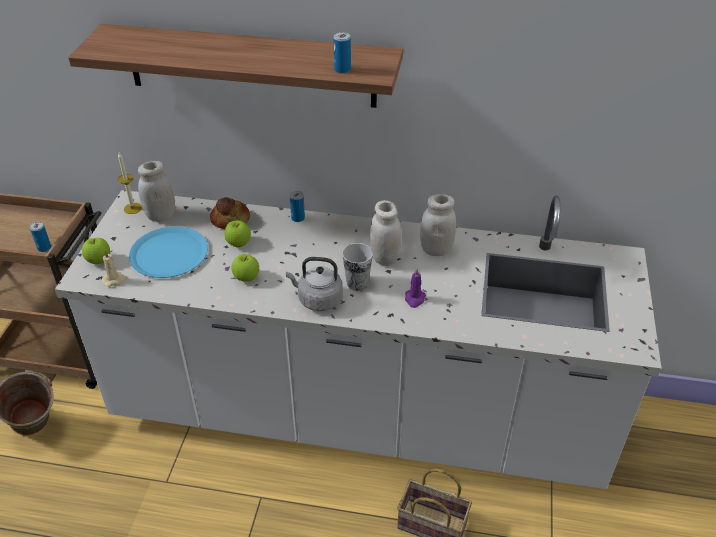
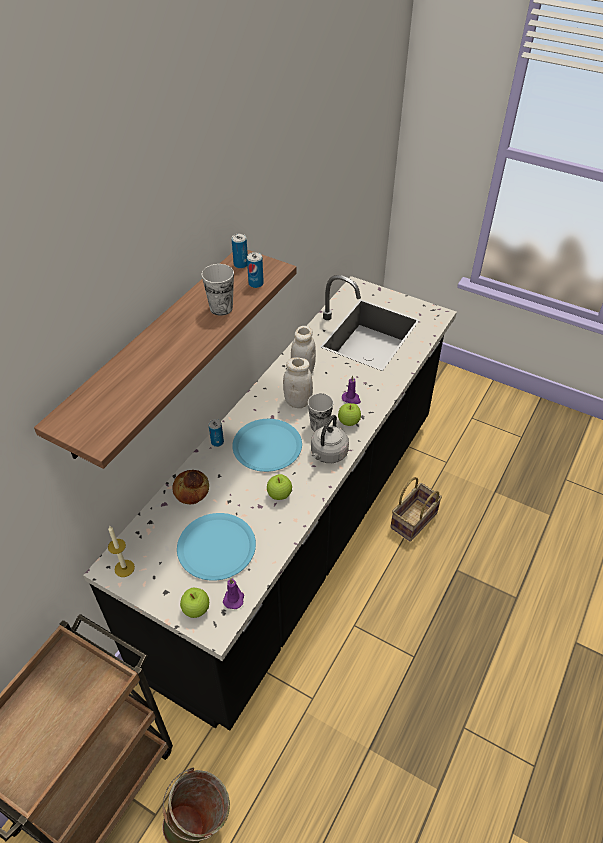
camera: 70 degrees left, 5 degrees up
can [30,222,51,252] -> can moved to [232,234,248,269]
white counter [55,190,662,489] -> black counter [83,275,457,730]
beige candle [102,250,128,287] -> purple candle [223,578,244,609]
white jar [138,161,175,222] -> none
apple [225,220,251,247] -> apple moved to [338,403,361,426]
none -> cup [201,264,234,316]
none -> blue plate [232,419,302,472]

